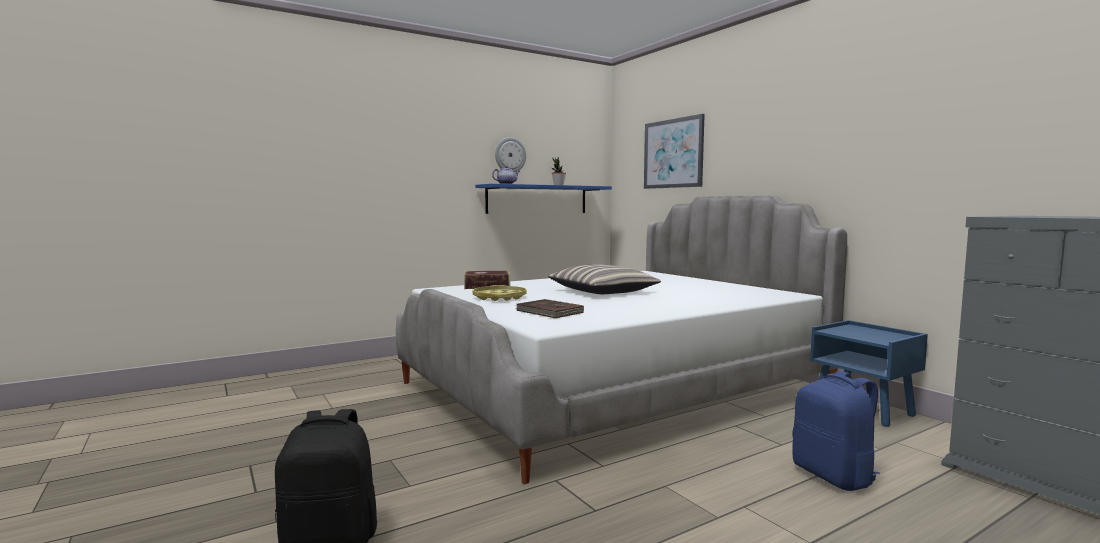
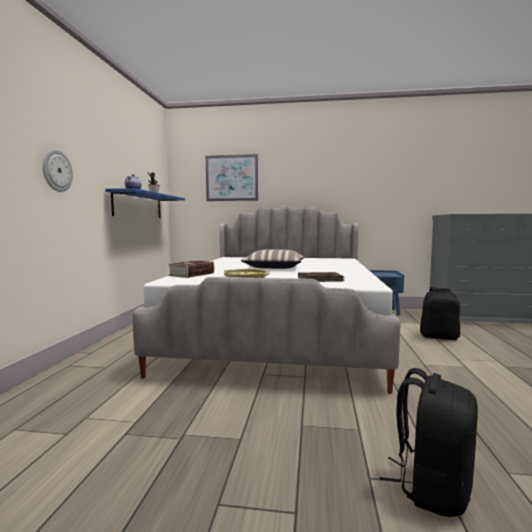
camera: 50 degrees left, 0 degrees up
wall clock [495,137,526,173] -> wall clock moved to [43,149,73,192]
blue backpack [792,371,880,491] -> black backpack [420,287,460,340]

